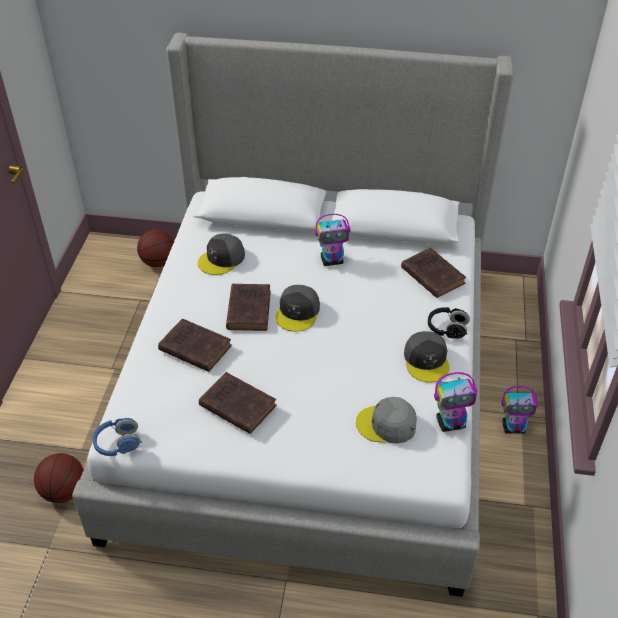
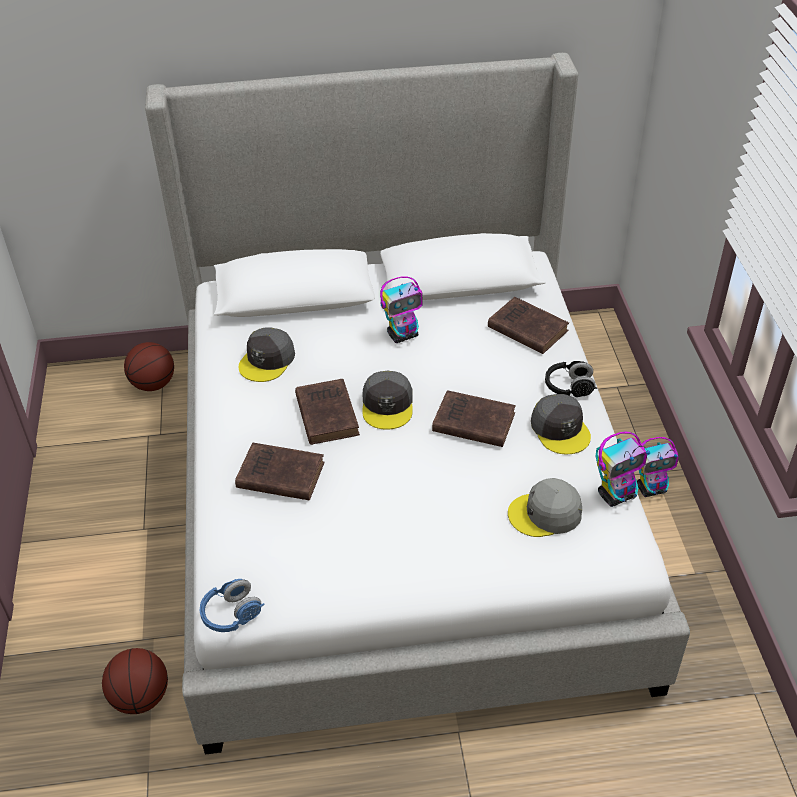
camera: 15 degrees left, 0 degrees up
brown book [199,372,277,434] -> brown book moved to [432,390,516,447]

